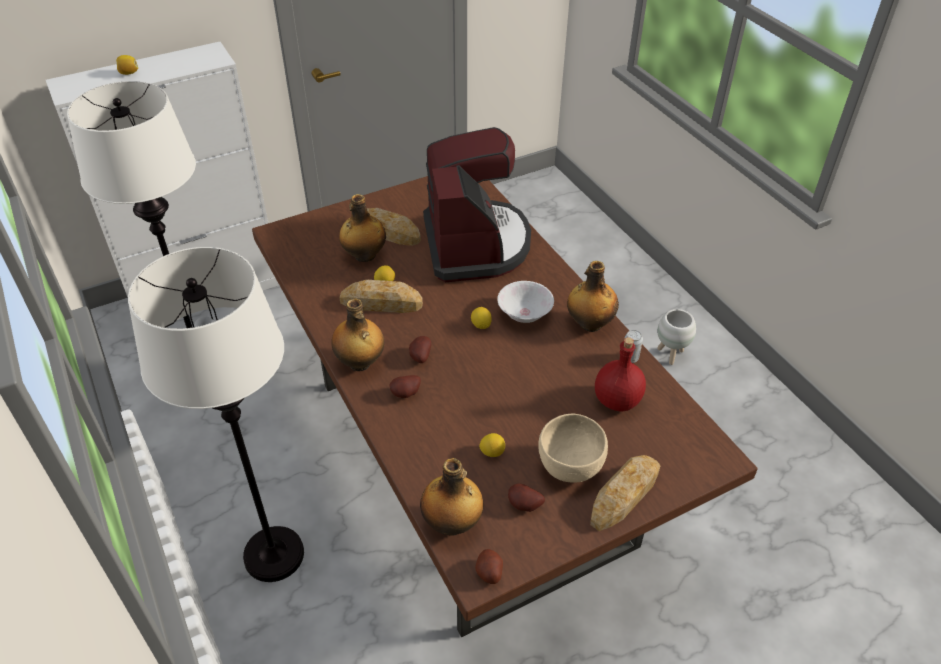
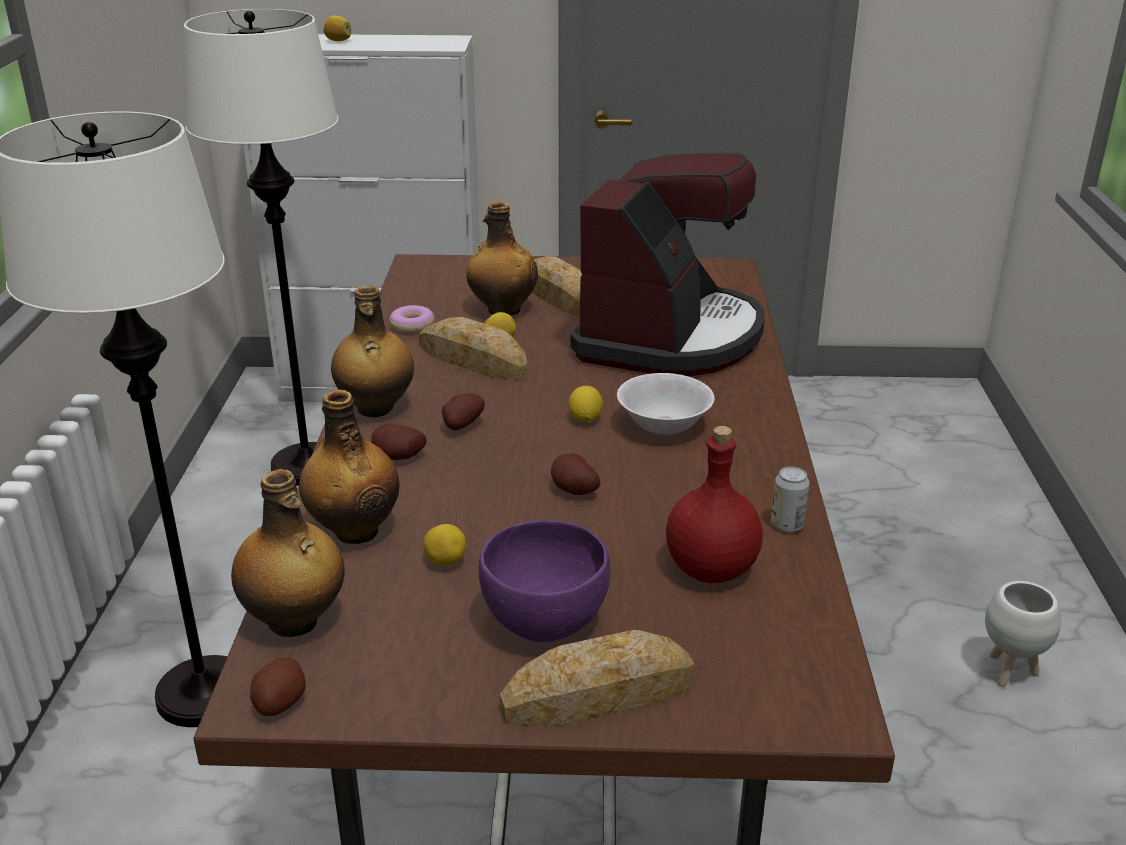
camera: 30 degrees right, 15 degrees down
potato [508,484,545,512] -> potato moved to [551,453,601,495]
beige bowl [538,414,608,483] -> purple bowl [479,520,611,642]
bottle [567,261,619,332] -> bottle moved to [299,390,399,544]
none -> donut [389,305,435,333]

